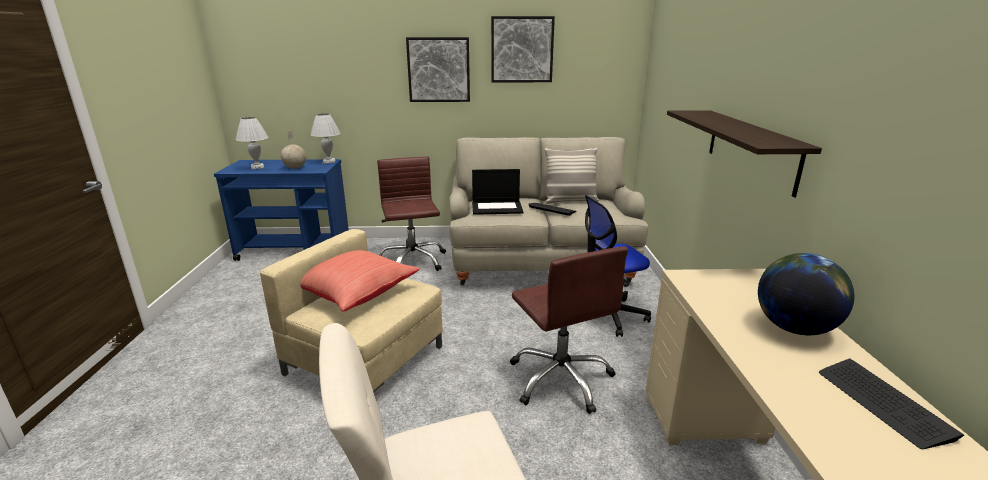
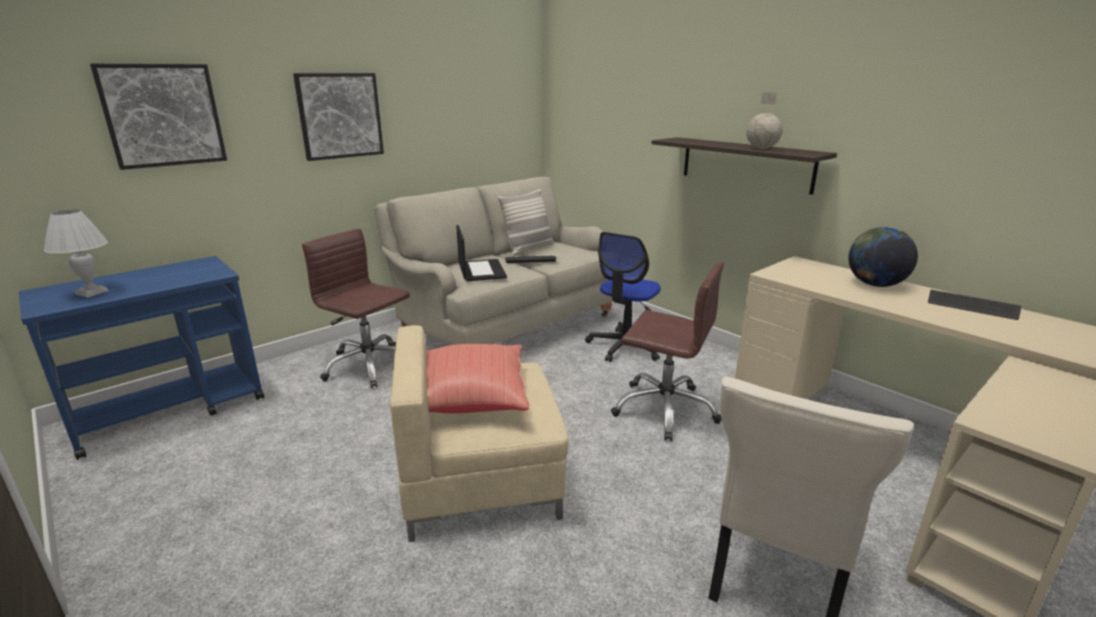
camera: 40 degrees left, 0 degrees up
globe [281,131,306,169] -> globe moved to [746,92,783,149]
white table lamp [310,113,341,163] -> none
laptop [472,169,523,215] -> laptop turned 60 degrees counterclockwise [456,225,507,281]
picture [491,16,555,82] -> picture moved to [90,64,227,170]

